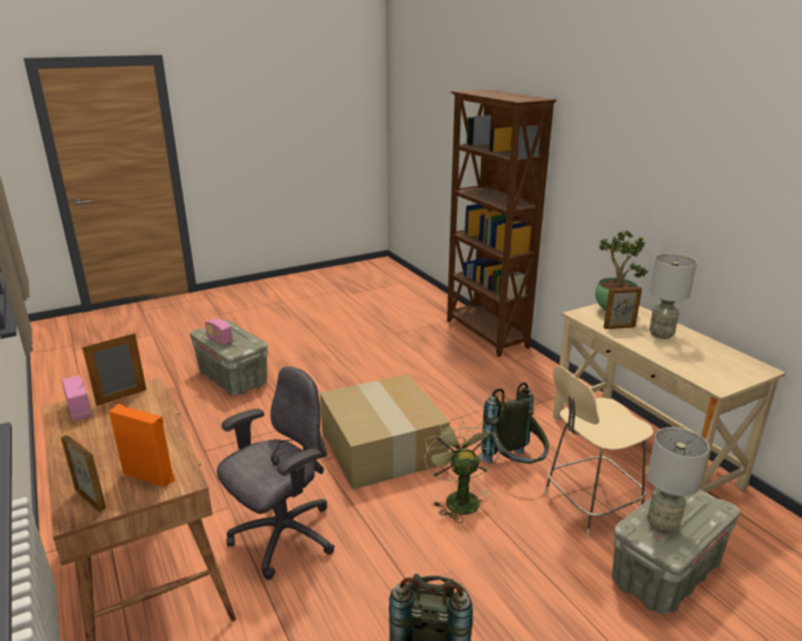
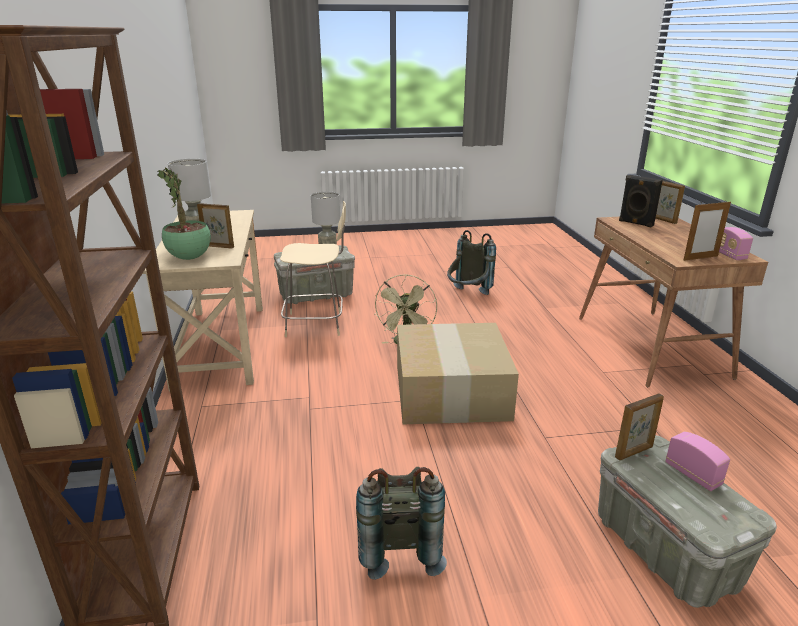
camera: 160 degrees left, 0 degrees up
orange speaker [109,404,175,487] -> black speaker [619,175,663,227]
grey office chair [217,366,335,580] -> none
grey backpack [478,382,549,464] -> grey backpack moved to [356,467,447,580]
none -> picture frame [615,393,664,460]

